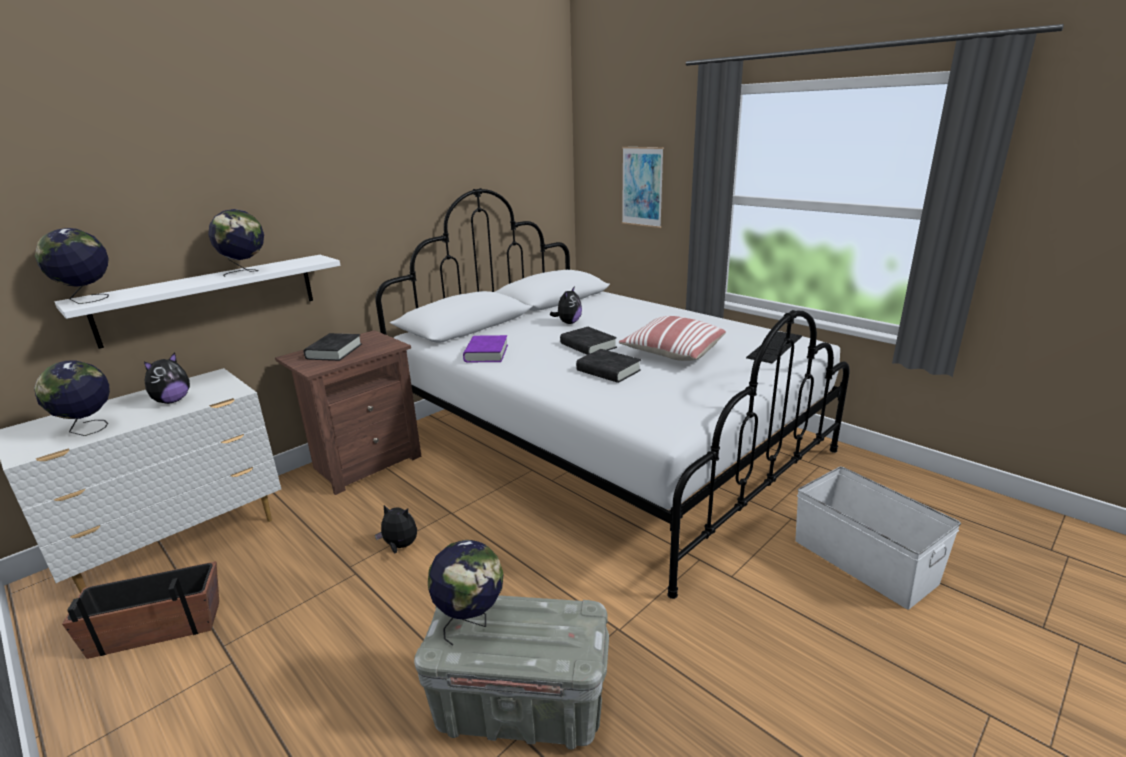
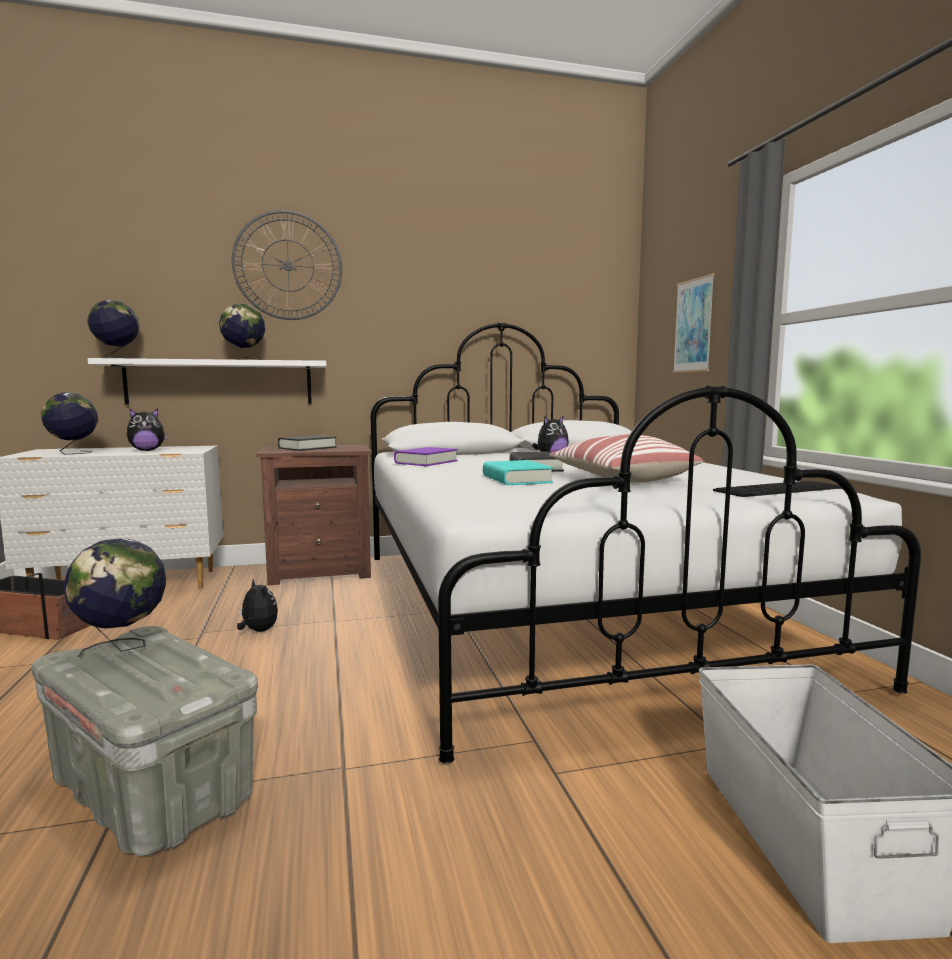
camera: 30 degrees right, 15 degrees down
black book [576,349,641,383] -> turquoise book [483,460,553,485]
none -> wall clock [232,210,342,320]

